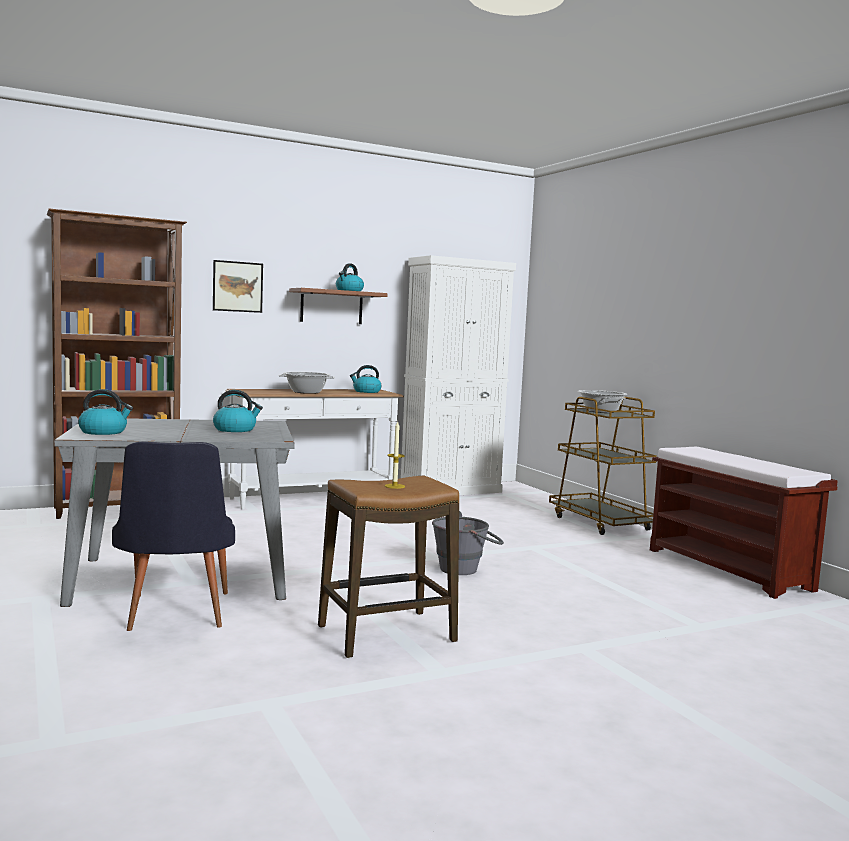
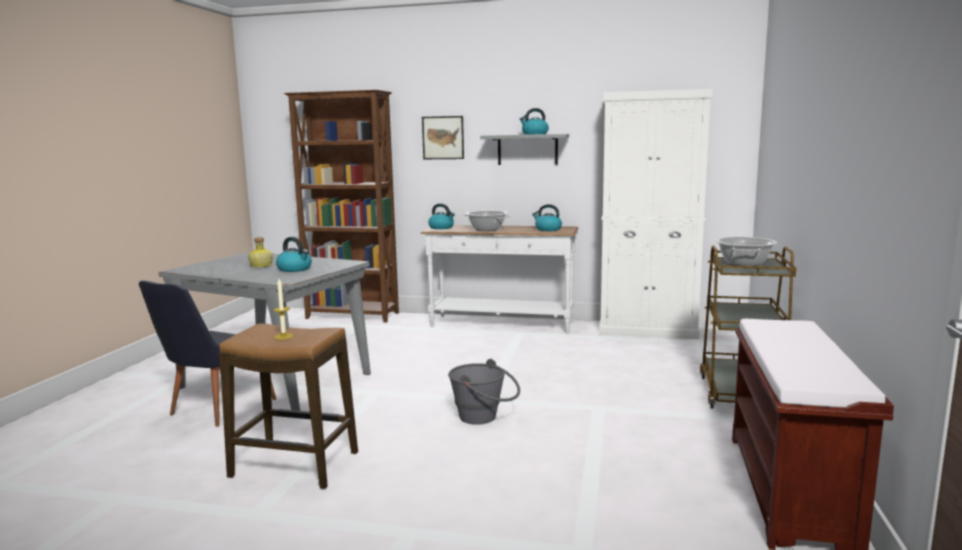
camera: 40 degrees right, 5 degrees up
kettle [78,389,133,435] -> kettle moved to [428,203,455,229]
brown shelf [289,288,388,324] -> grey shelf [480,134,569,165]
none -> bottle [248,237,273,267]

